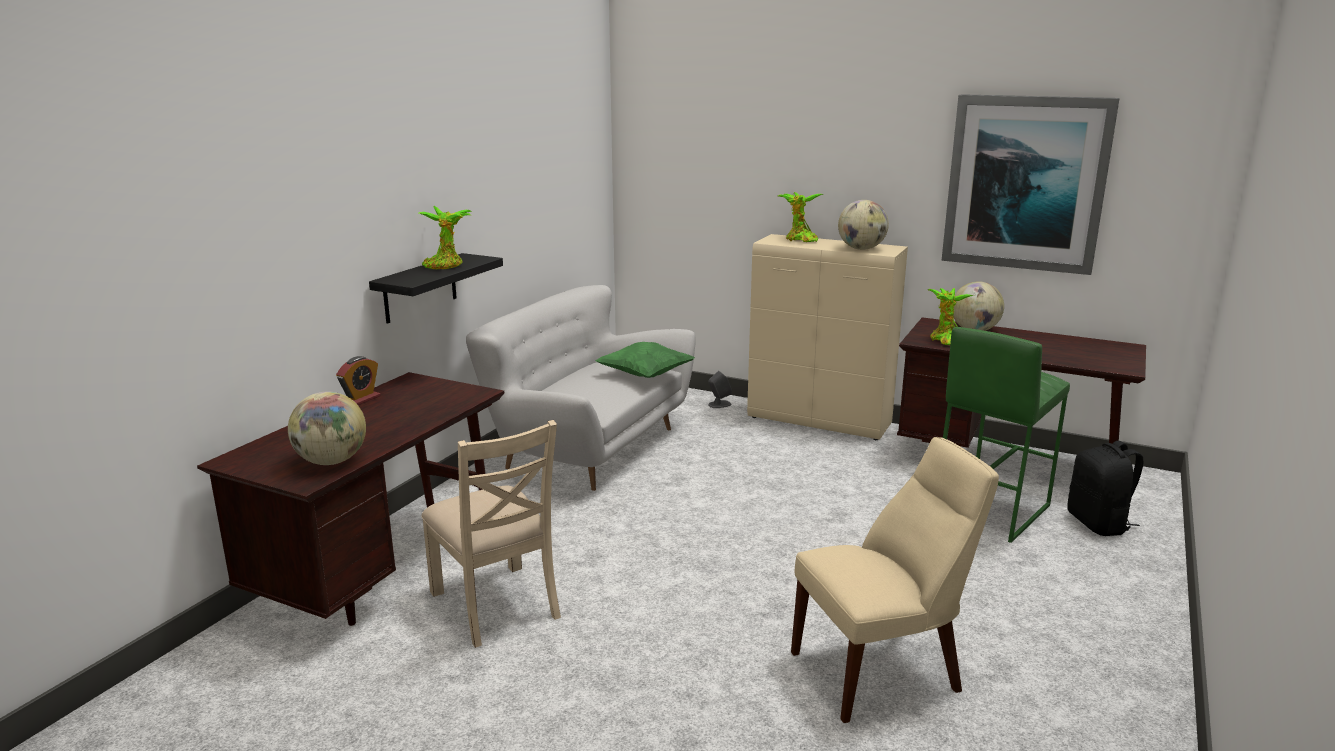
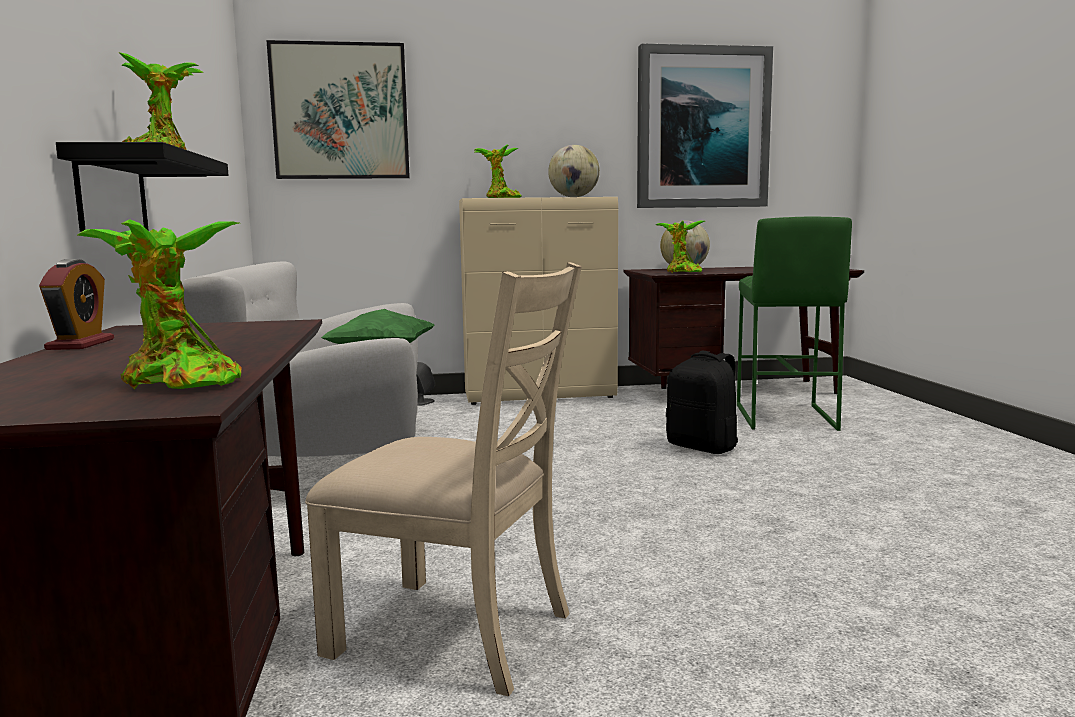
camera: 35 degrees left, 10 degrees down
globe [288,392,366,465] -> potted plant [78,219,241,390]
beige chair [791,437,999,723] -> none
black backpack [1067,441,1143,536] -> black backpack moved to [666,351,738,454]
none -> picture [267,40,410,179]

